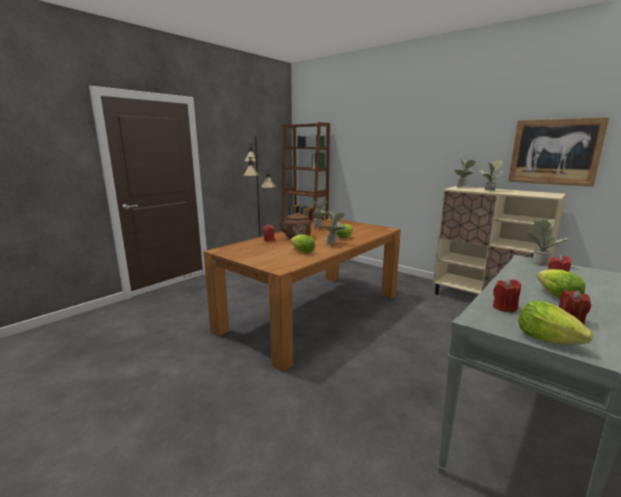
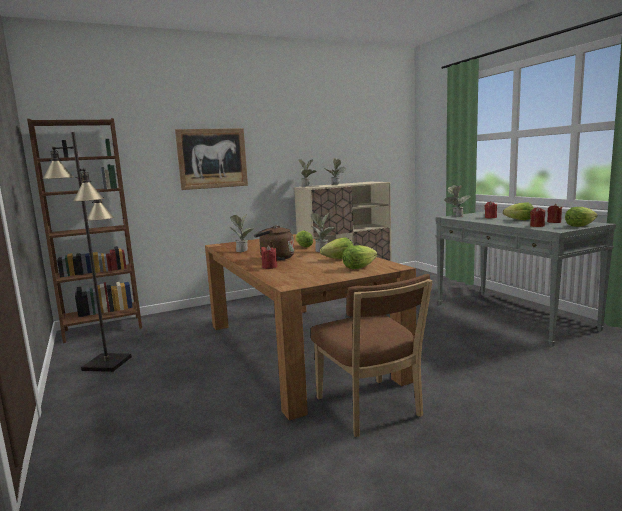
camera: 65 degrees left, 5 degrees down
picture [508,117,609,187] -> picture moved to [175,128,248,190]
none -> brown chair [311,274,433,437]
none -> lettuce [342,245,377,269]

